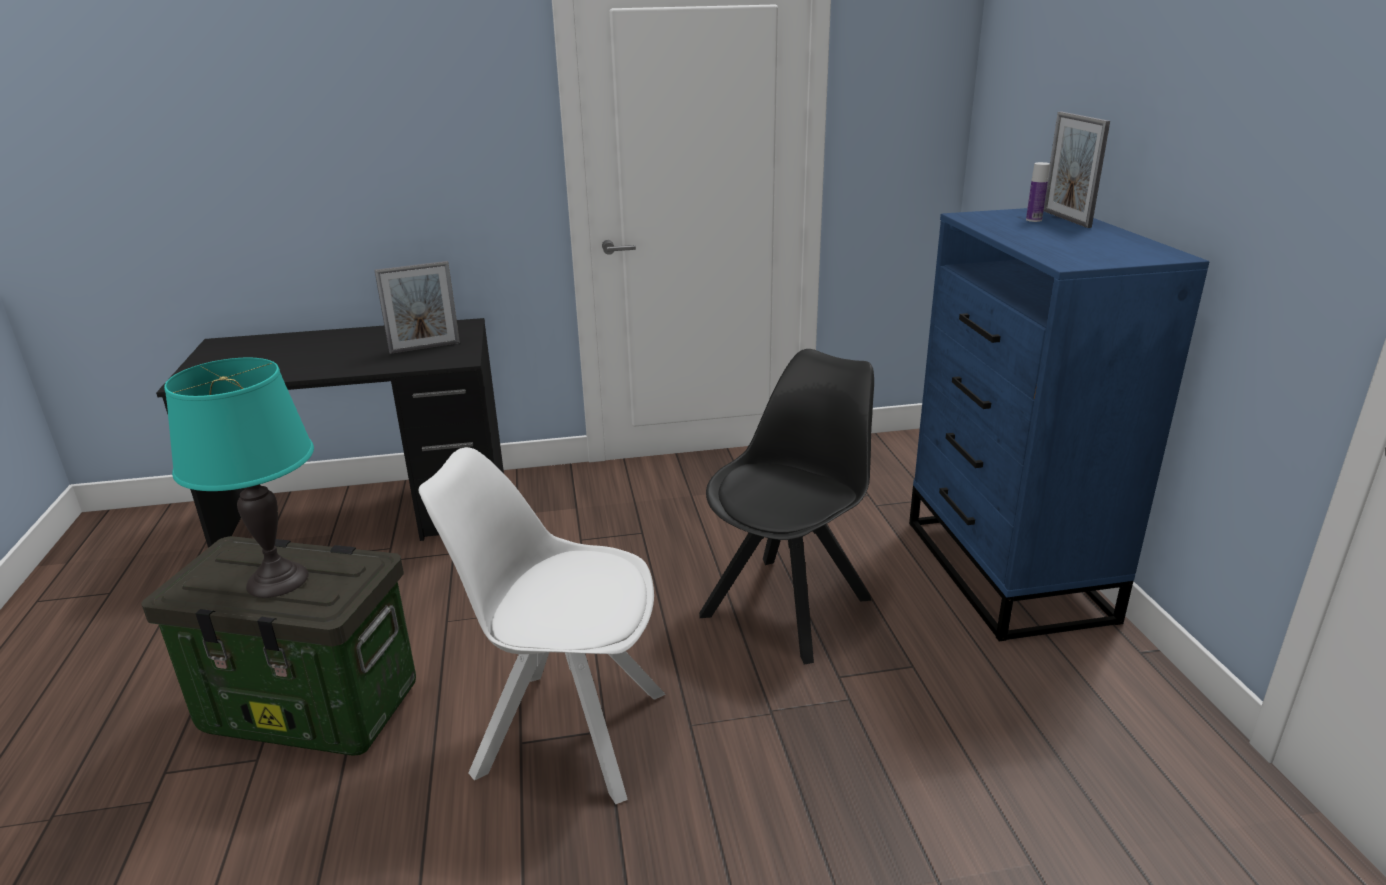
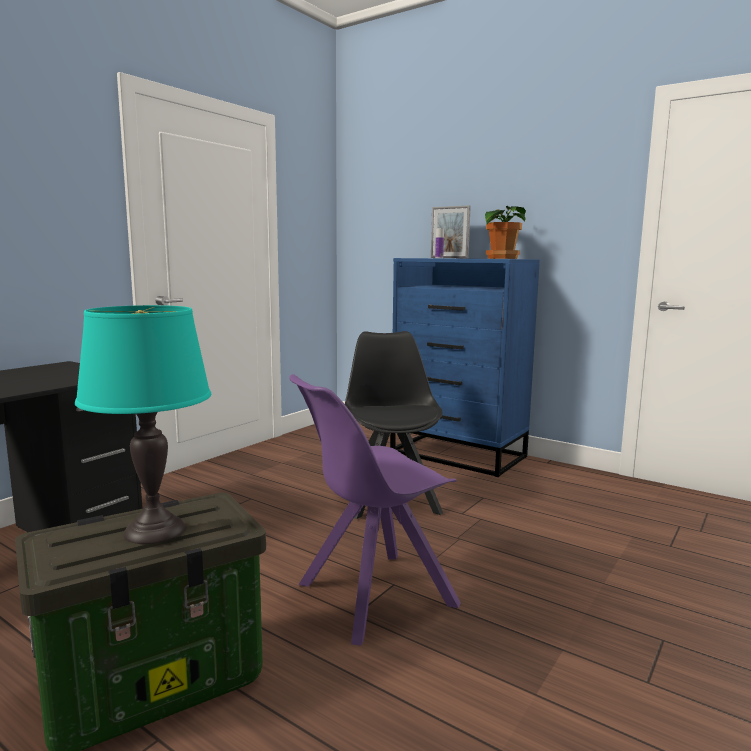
camera: 45 degrees left, 15 degrees down
picture frame [374,261,460,354] -> none
white chair [419,447,666,804] -> purple chair [289,374,461,646]
none -> potted plant [485,206,526,259]

